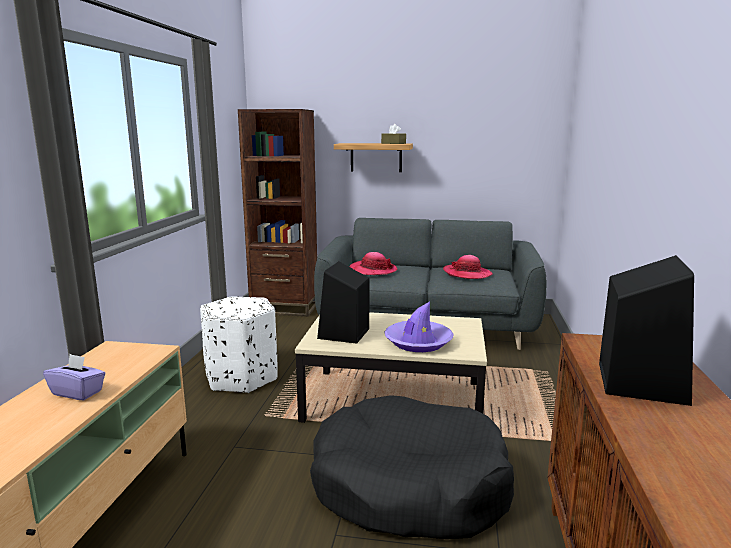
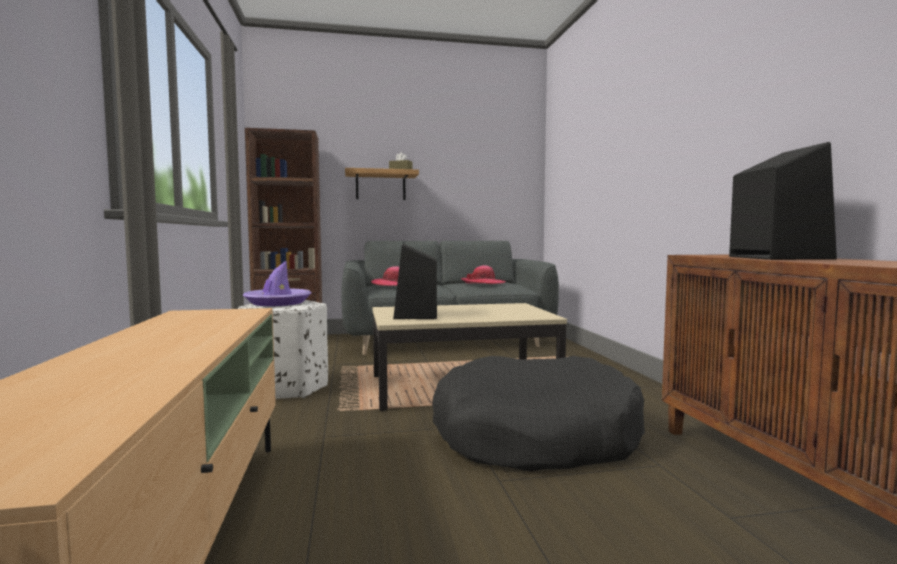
camera: 20 degrees left, 10 degrees down
purple tissue box [43,354,106,400] -> none
purple hat [384,302,454,352] -> purple hat moved to [243,260,312,306]

